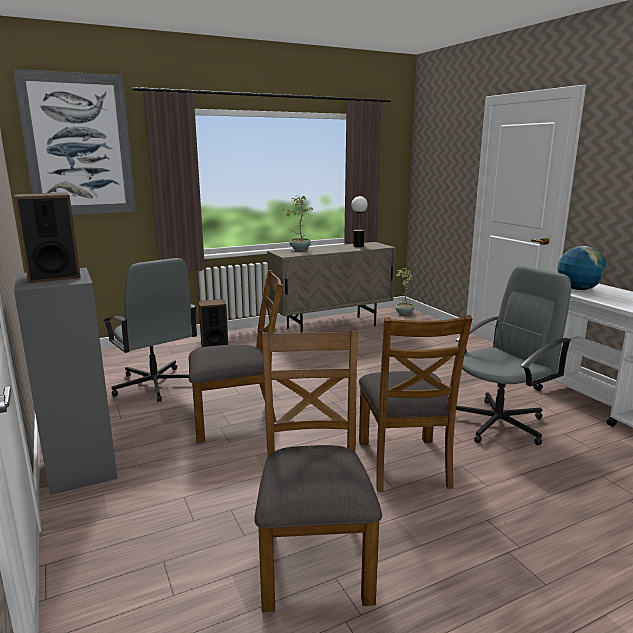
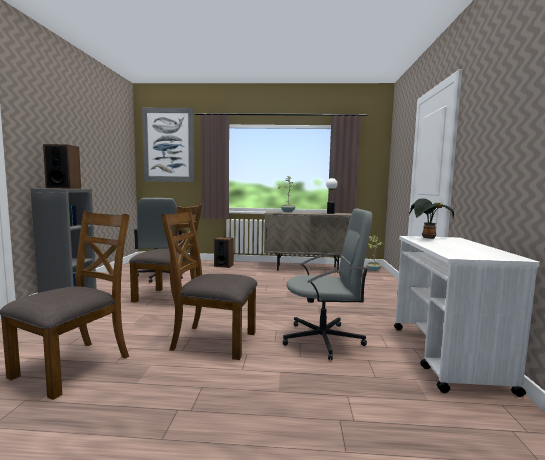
camera: 30 degrees right, 10 degrees down
brown chair [359,315,472,492] -> brown chair turned 75 degrees clockwise [161,210,257,360]
globe [557,246,607,290] -> potted plant [409,198,454,239]

